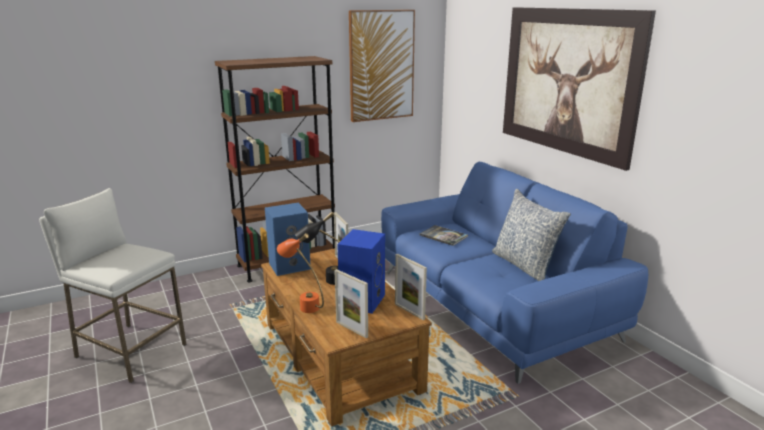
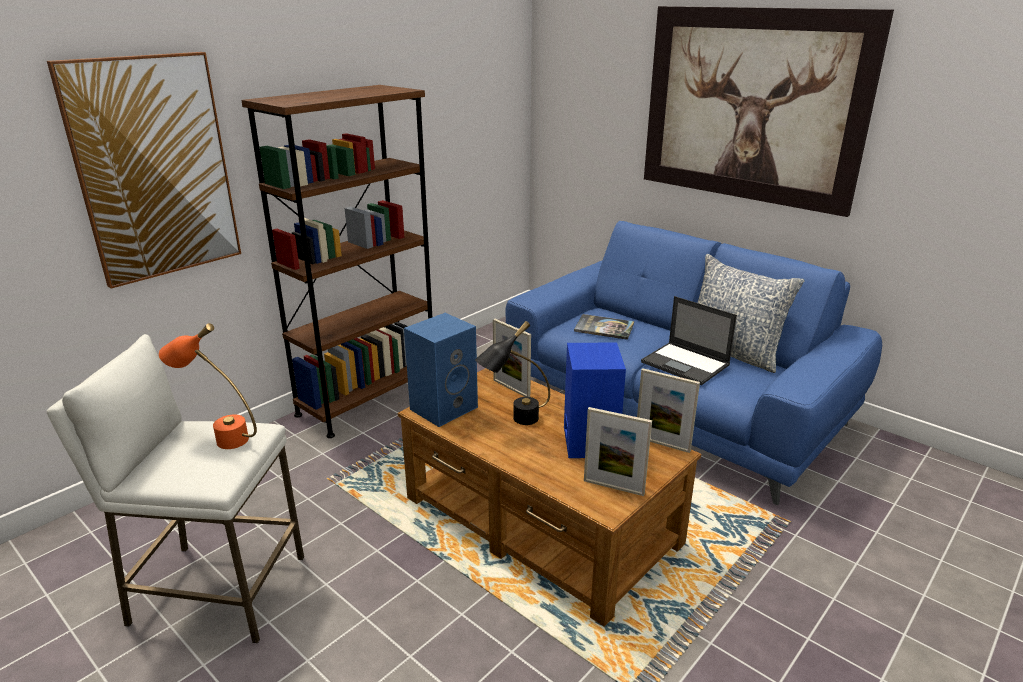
camera: 20 degrees left, 5 degrees up
orange table lamp [277,233,324,313] -> orange table lamp moved to [159,323,257,449]
picture [349,10,415,122] -> picture moved to [47,52,241,289]
none -> laptop [641,296,737,385]

